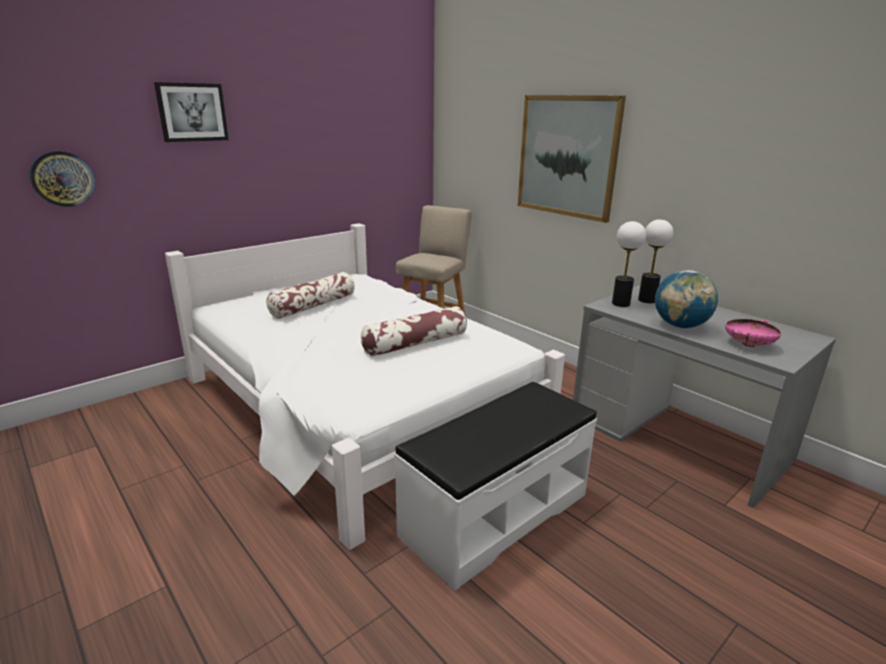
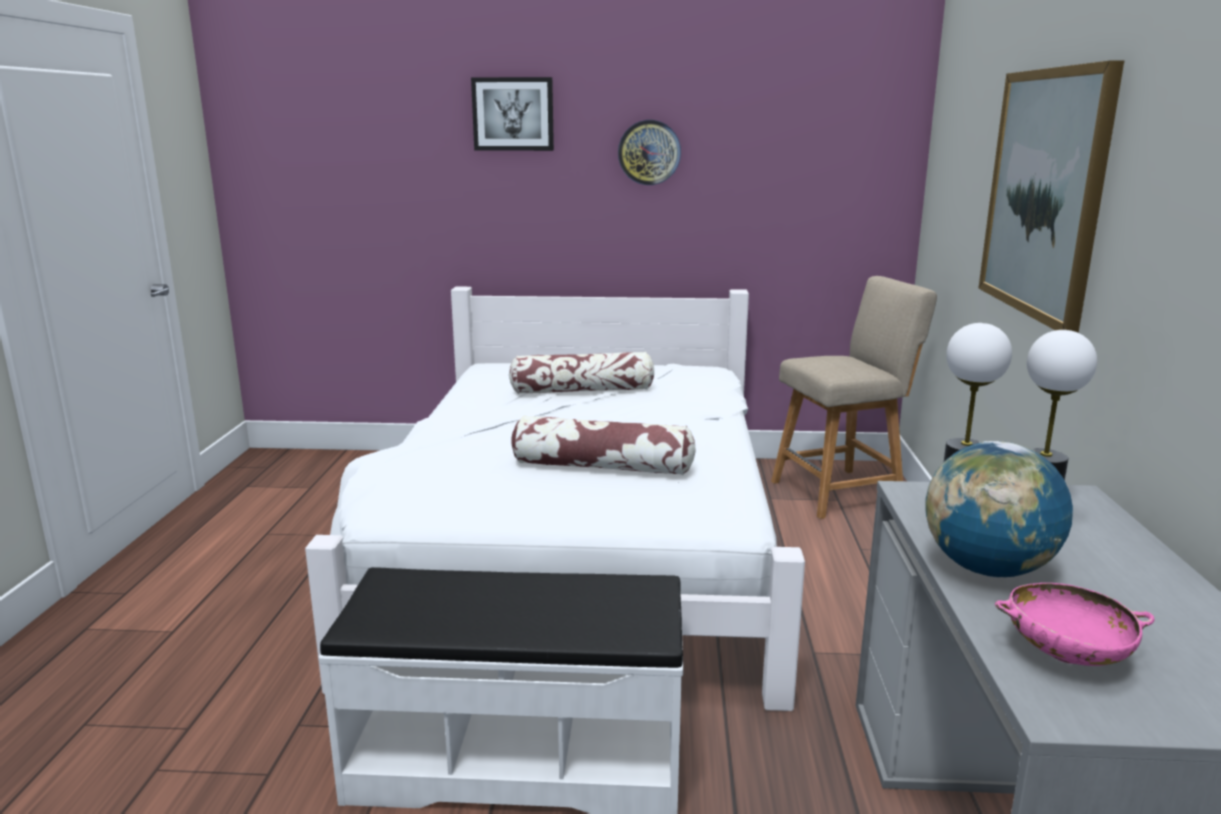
camera: 45 degrees right, 5 degrees down
wall clock [29,151,96,207] -> wall clock moved to [618,120,681,185]

